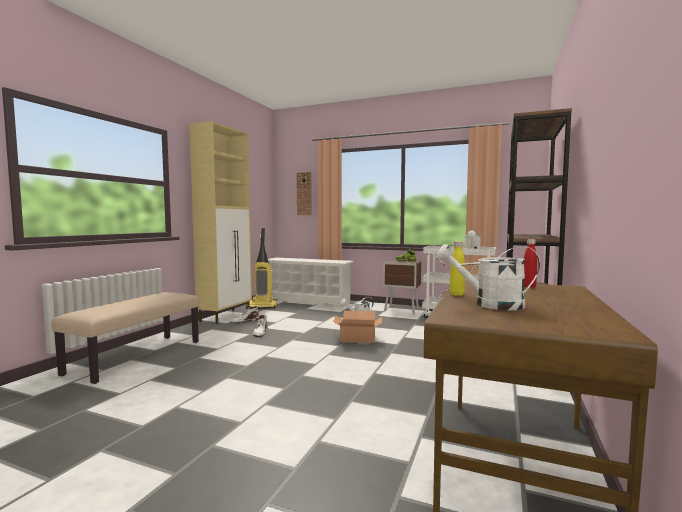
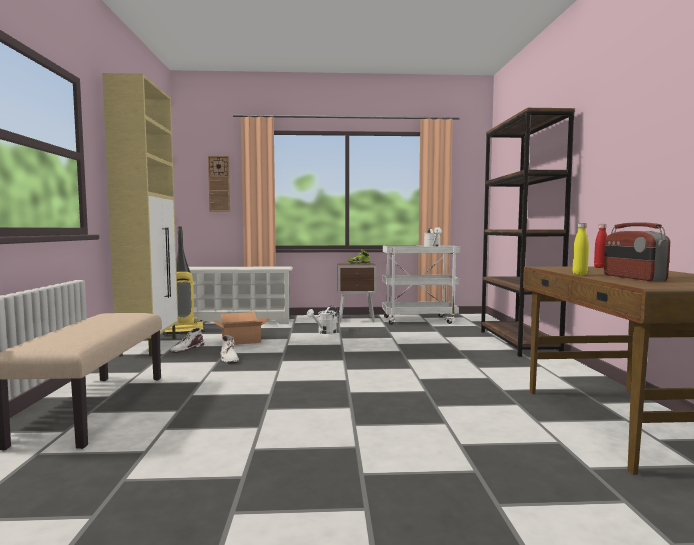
camera: 25 degrees left, 0 degrees up
cardboard box [333,311,382,343] -> cardboard box moved to [214,312,268,345]
white watering can [436,244,540,310] -> radio [604,223,670,281]

